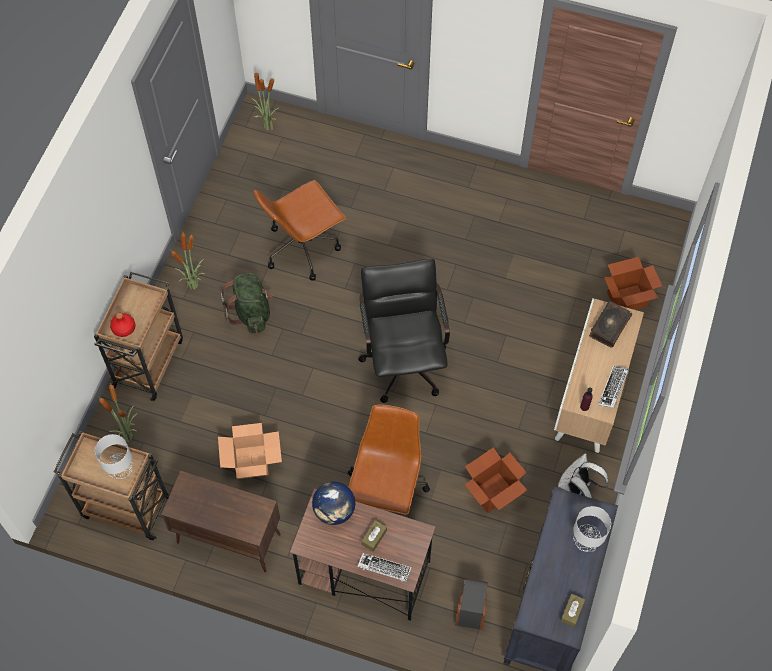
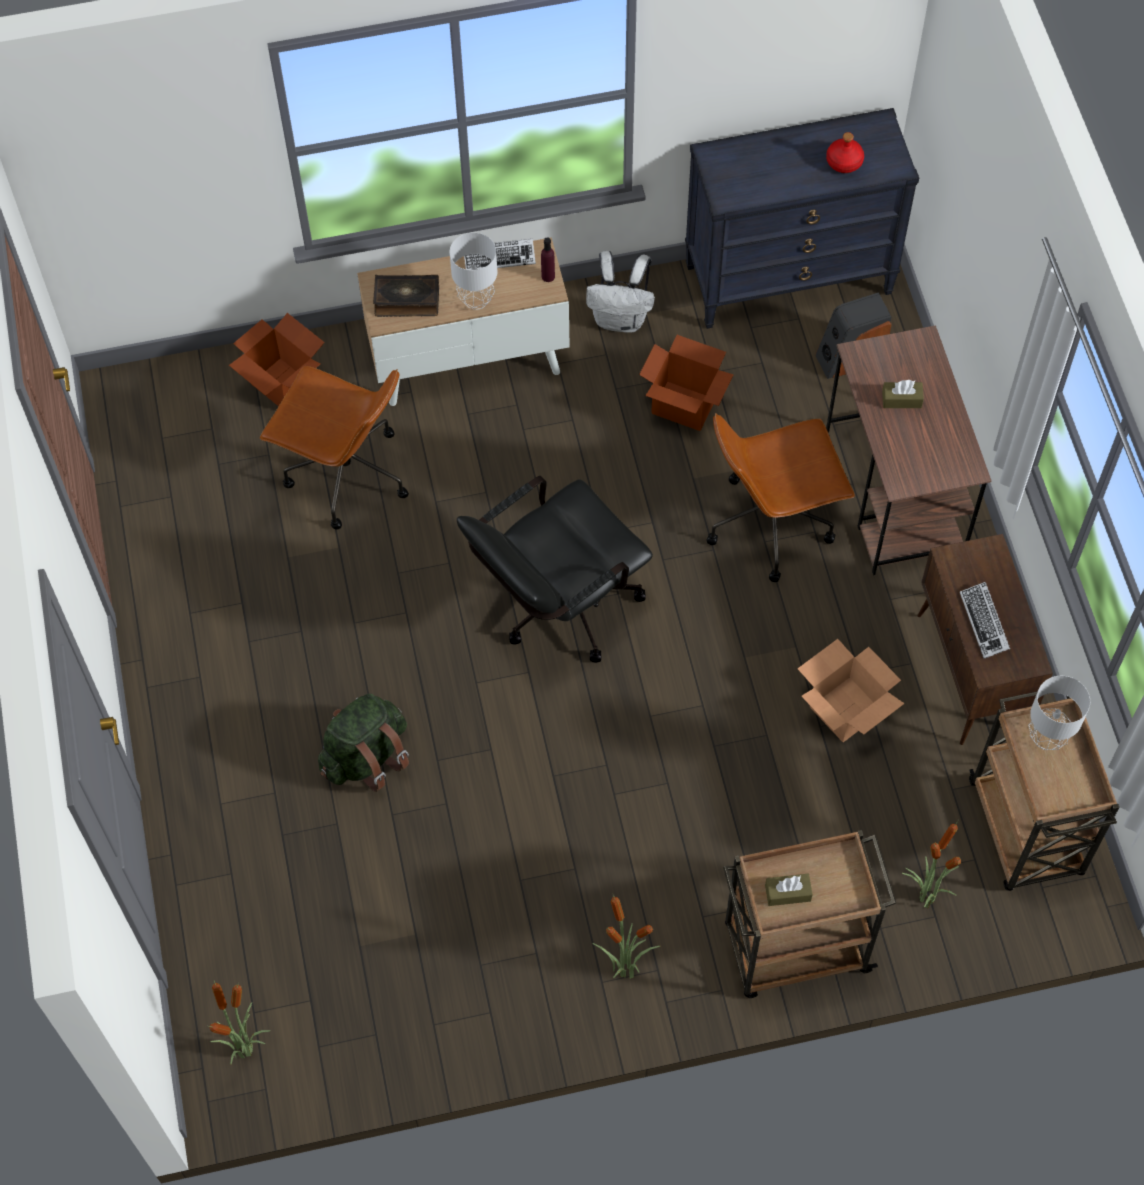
camera: 120 degrees left, 0 degrees up
red bottle [110,313,135,337] -> red bottle moved to [826,132,864,173]
green backpack [221,273,273,333] -> green backpack moved to [318,693,409,792]
brown office chair [254,180,346,281] -> brown office chair moved to [260,366,409,529]
globe [312,481,355,525] -> none
keyboard [358,553,411,582] -> keyboard moved to [960,582,1010,659]
brown tissue box [560,594,585,627] -> brown tissue box moved to [765,873,813,906]
grey table lamp [573,506,611,552] -> grey table lamp moved to [449,233,497,310]

